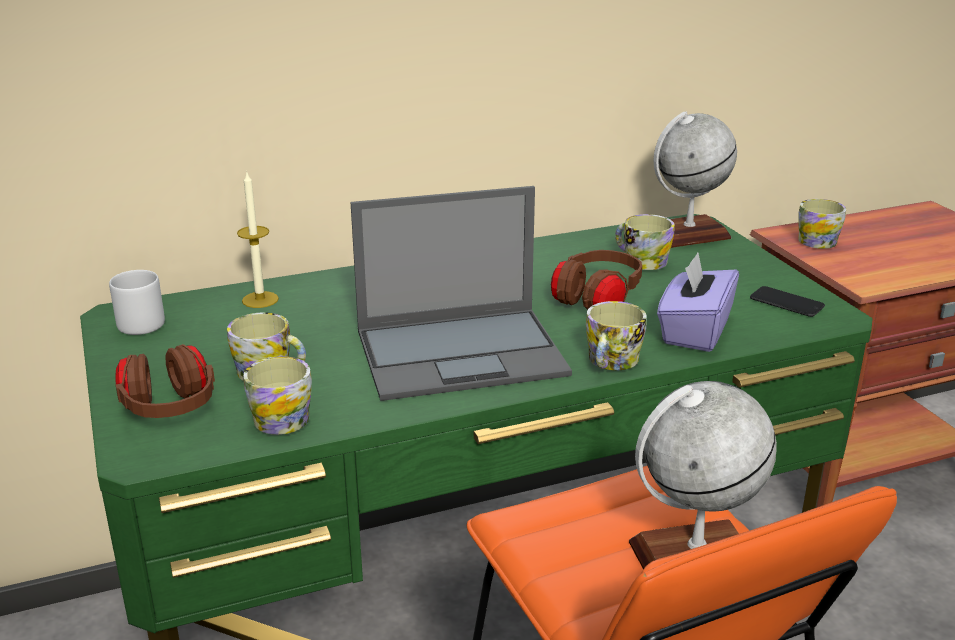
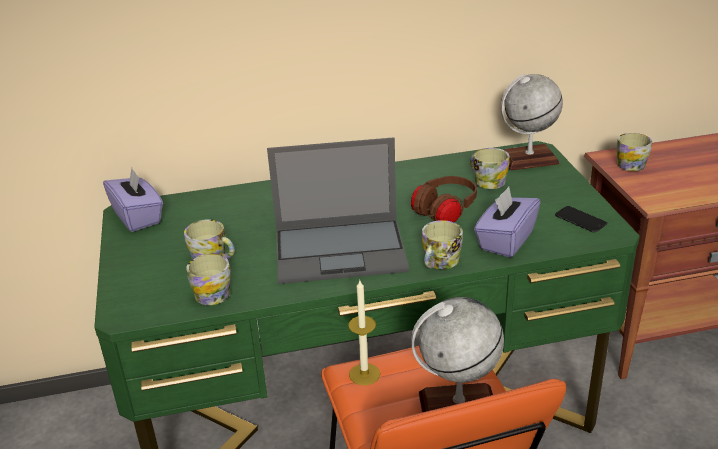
camera: 10 degrees right, 5 degrees up
grey mug [109,270,165,335] -> purple tissue box [103,168,163,232]
brown headphones [115,344,215,418] -> none
candle [237,171,279,308] -> candle moved to [348,280,380,385]

